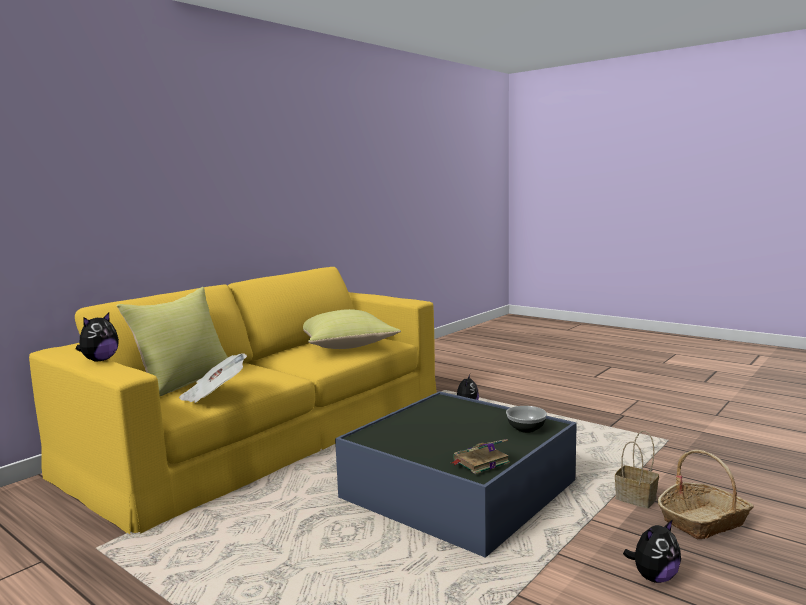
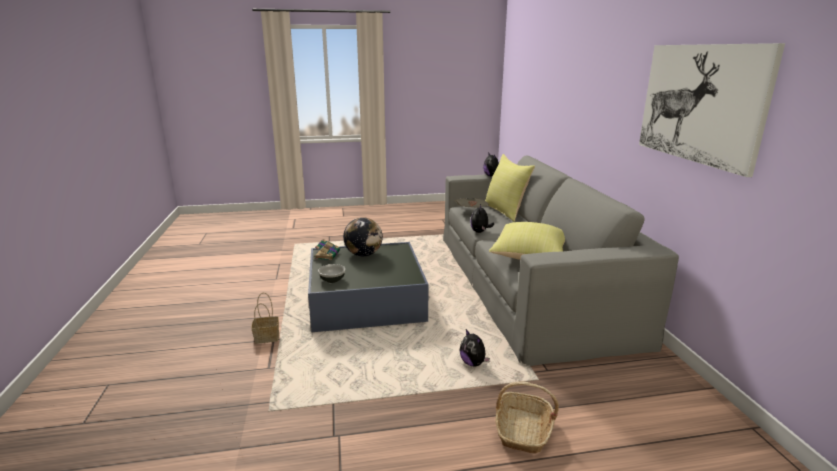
camera: 130 degrees right, 10 degrees up
yellow sofa [29,267,436,534] -> grey sofa [443,155,679,366]
plush toy [623,519,681,583] -> plush toy moved to [470,204,494,233]
basket [657,450,754,539] -> basket moved to [495,381,559,453]
none -> globe [343,217,383,256]
none -> picture [639,43,785,177]

